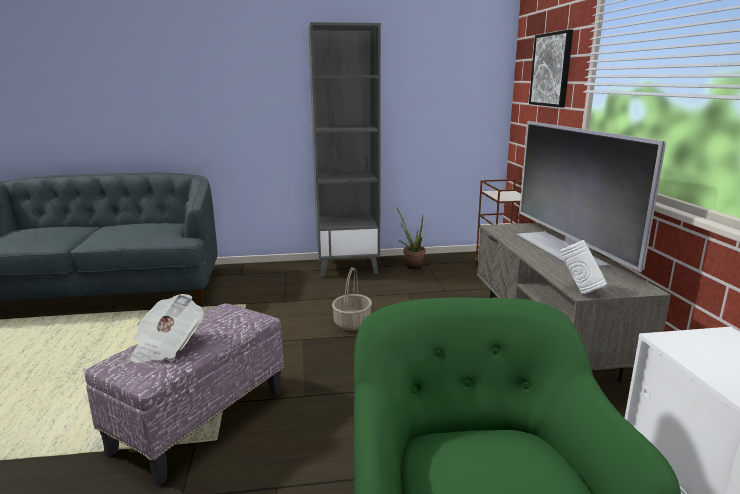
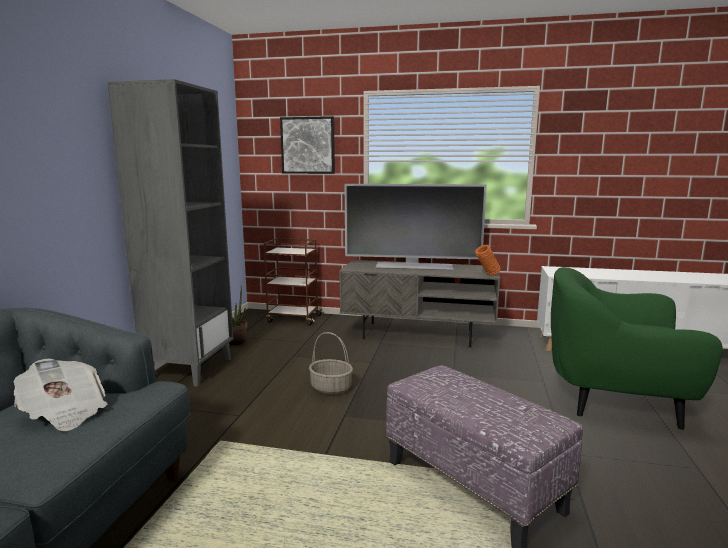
camera: 70 degrees left, 5 degrees down
newspaper [130,294,204,363] -> newspaper moved to [14,359,107,431]
white vase [560,240,607,294] -> orange vase [475,245,501,276]

